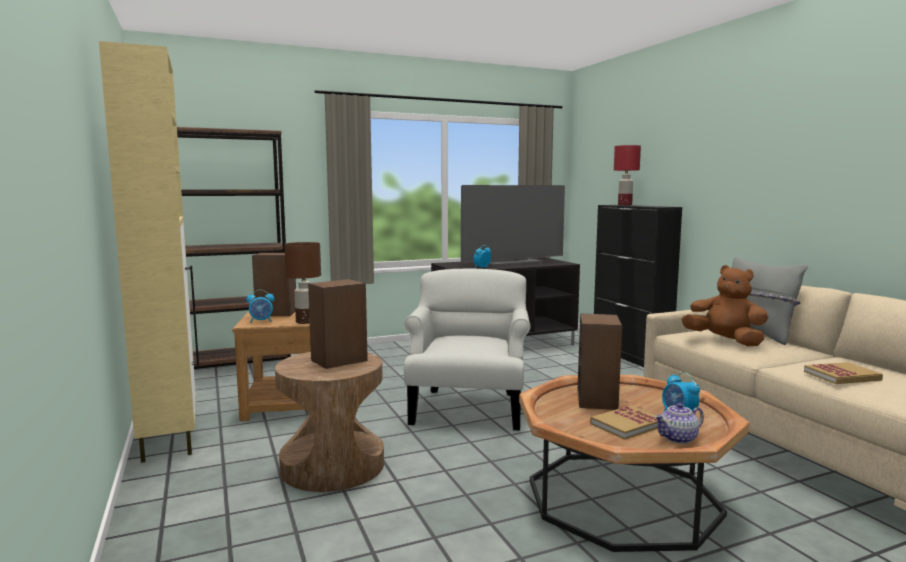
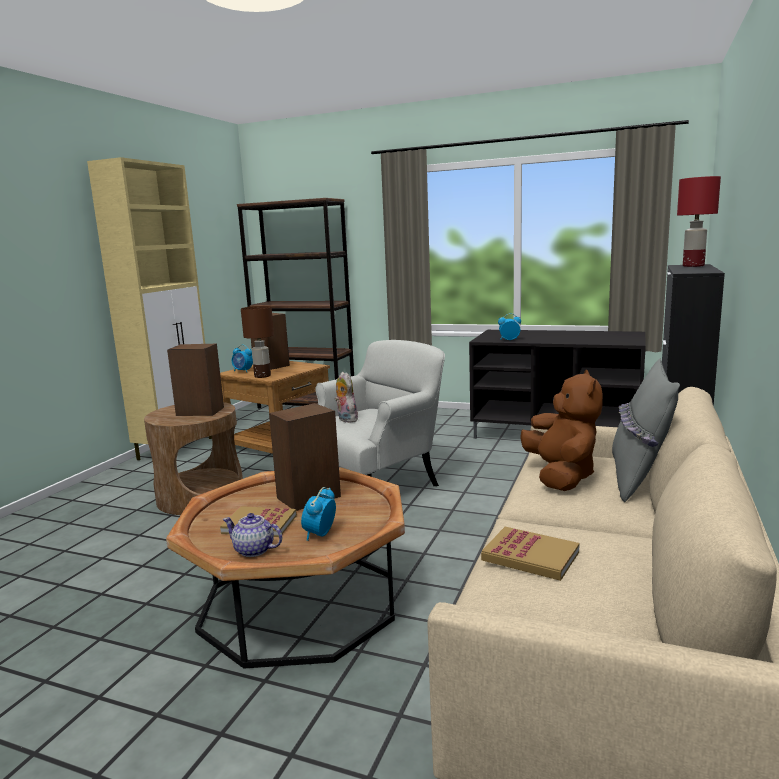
camera: 45 degrees right, 5 degrees up
television [461,185,565,266] -> none
none -> plush toy [335,372,359,423]

